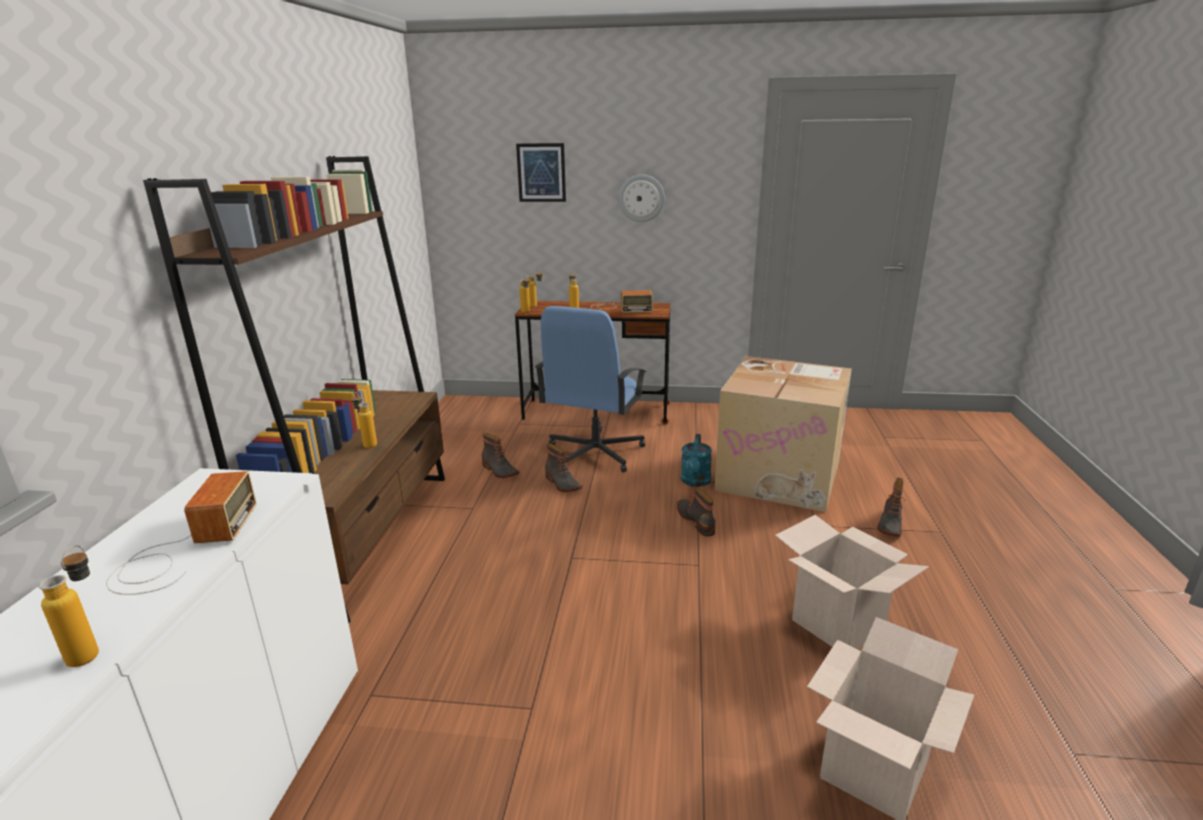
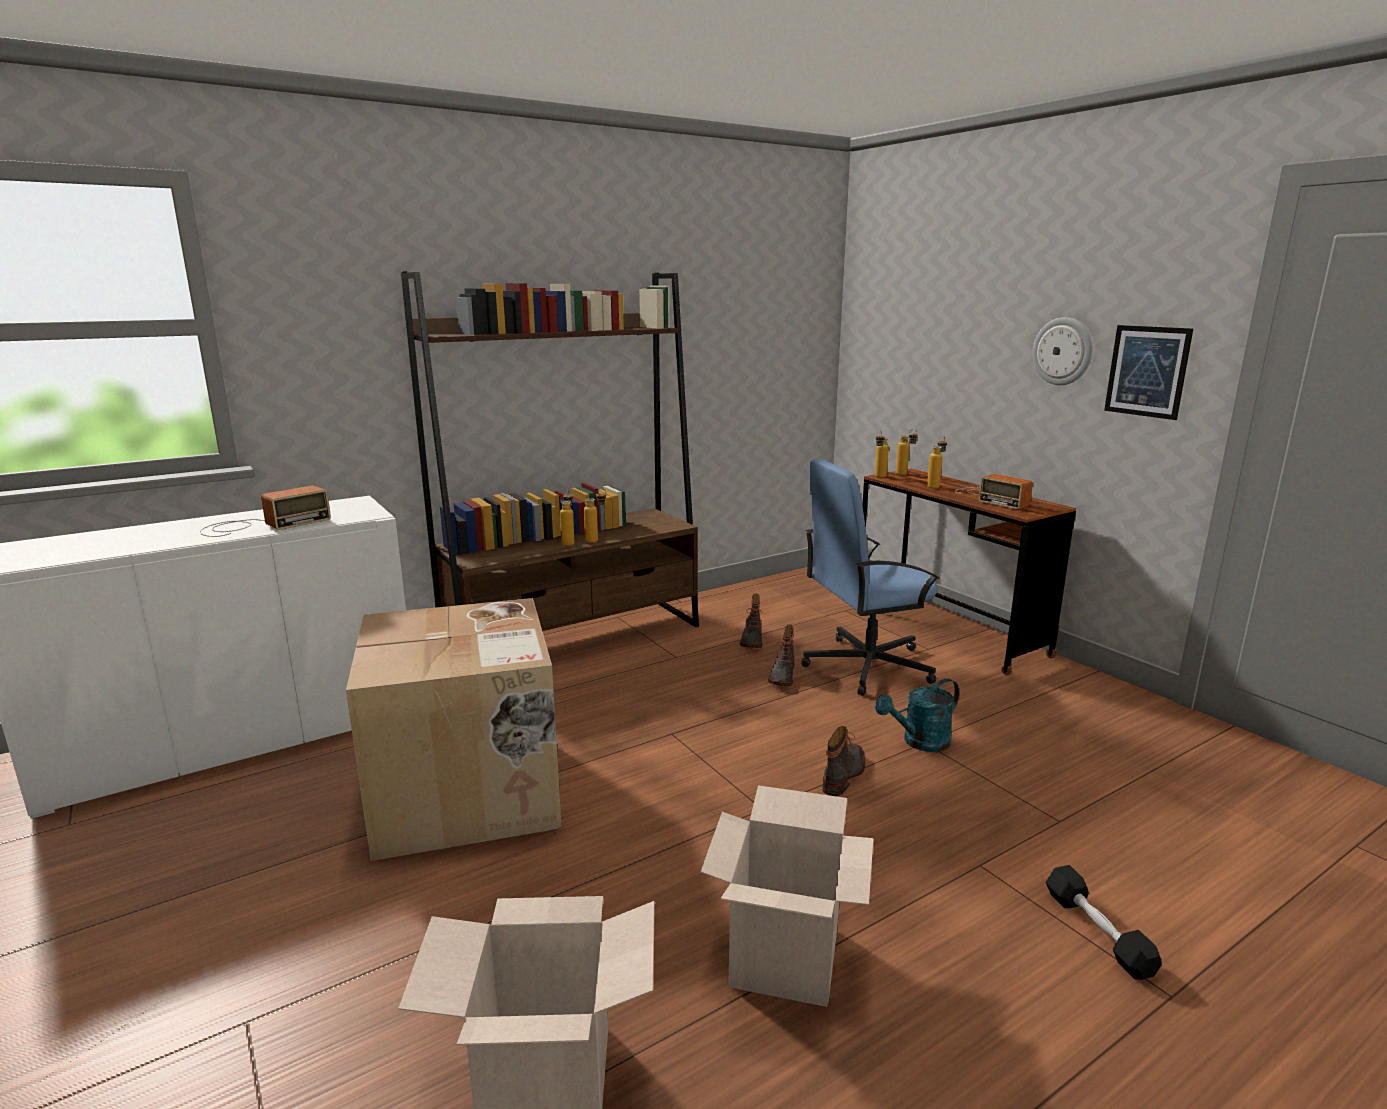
camera: 50 degrees right, 5 degrees down
bottle [38,545,99,667] -> bottle moved to [584,489,606,543]
picture [516,143,566,202] -> picture moved to [1104,325,1193,420]
cardboard box [714,356,852,512] -> cardboard box moved to [346,598,562,861]
boot [877,478,905,537] -> black dumbbell [1046,865,1162,980]

